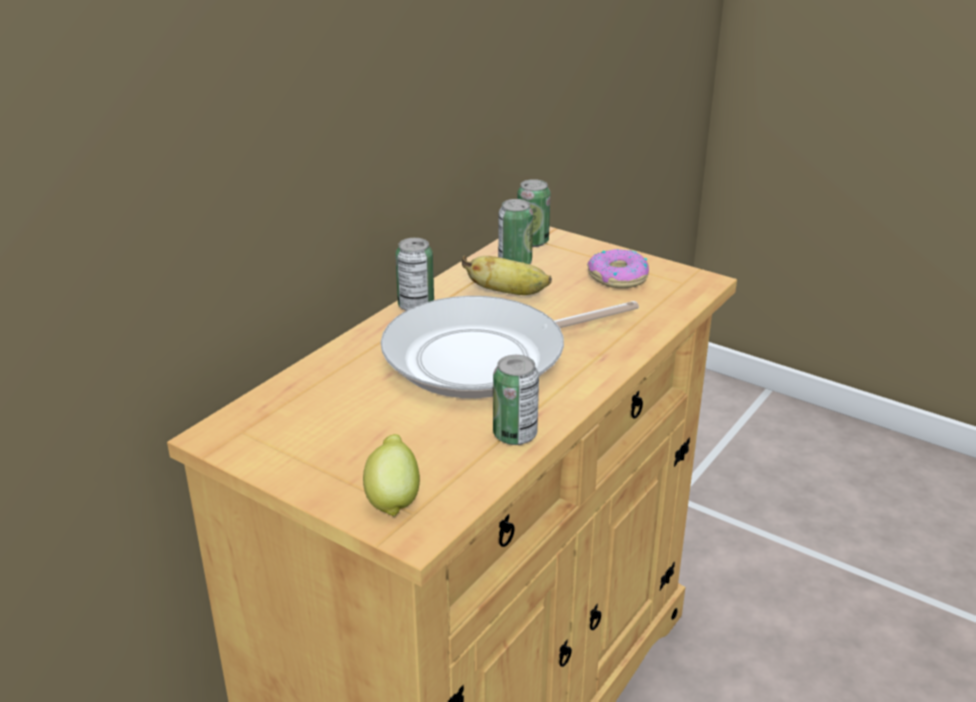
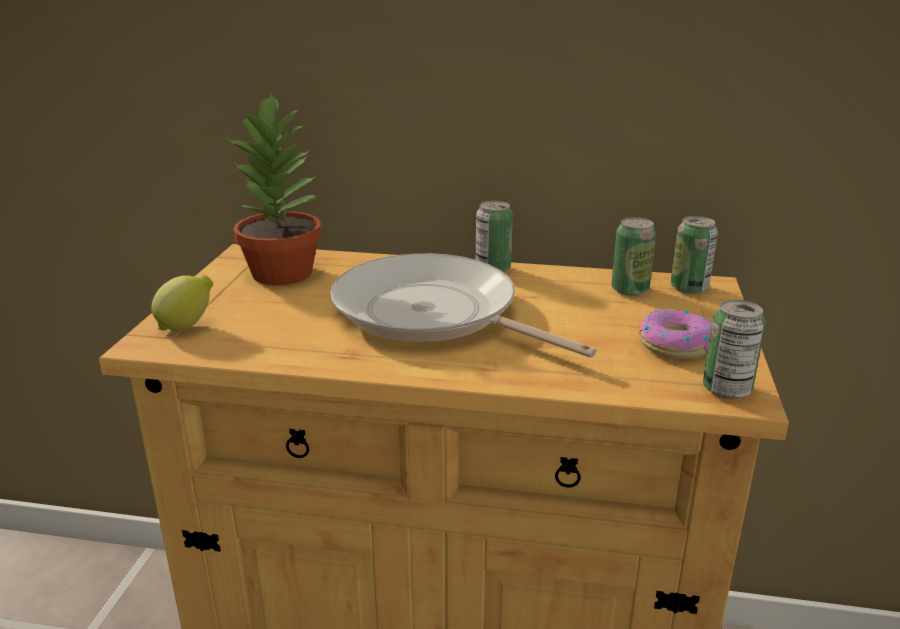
camera: 65 degrees right, 5 degrees down
banana [462,256,552,295] -> none
can [493,355,539,445] -> can moved to [703,299,766,399]
none -> potted plant [225,92,321,285]

